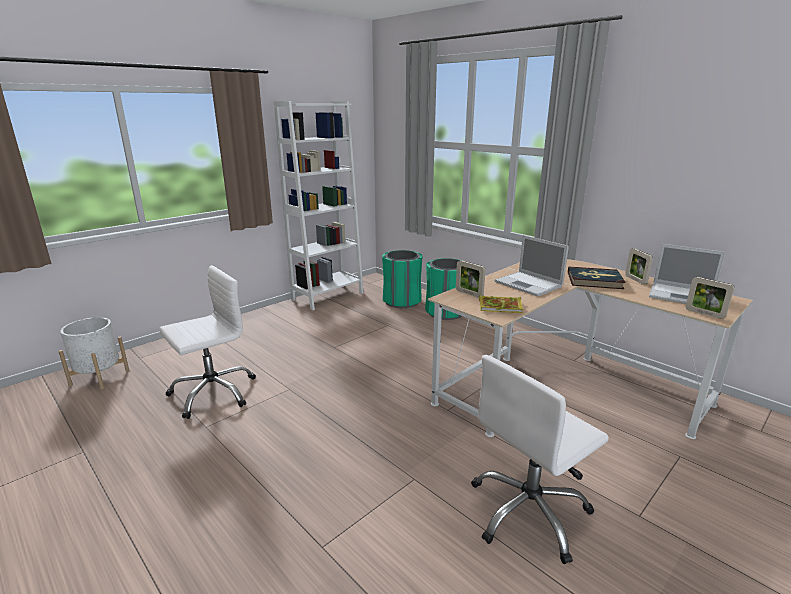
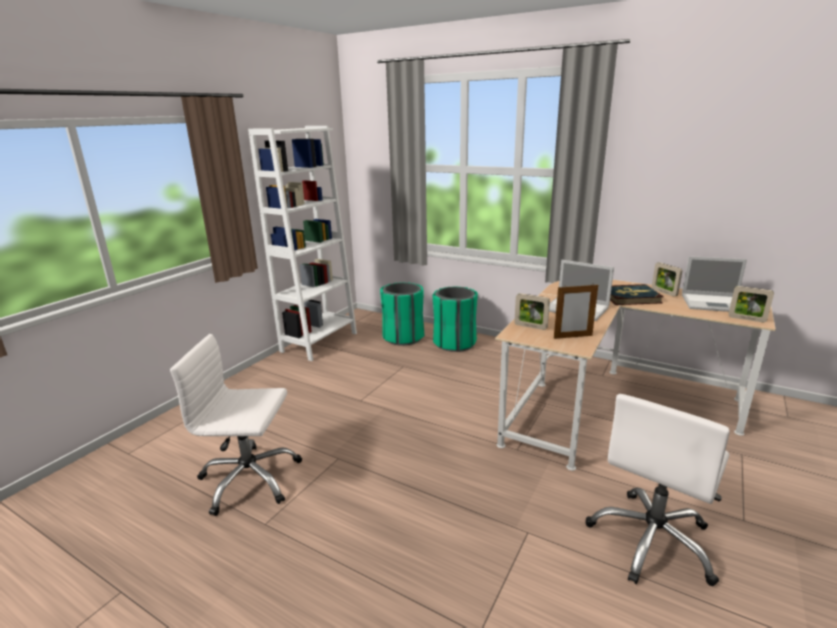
camera: 15 degrees left, 0 degrees up
white planter [58,317,129,390] -> none
white office chair [159,265,256,419] -> white office chair turned 120 degrees counterclockwise [170,334,302,516]
book [479,295,523,313] -> picture frame [554,285,598,339]

